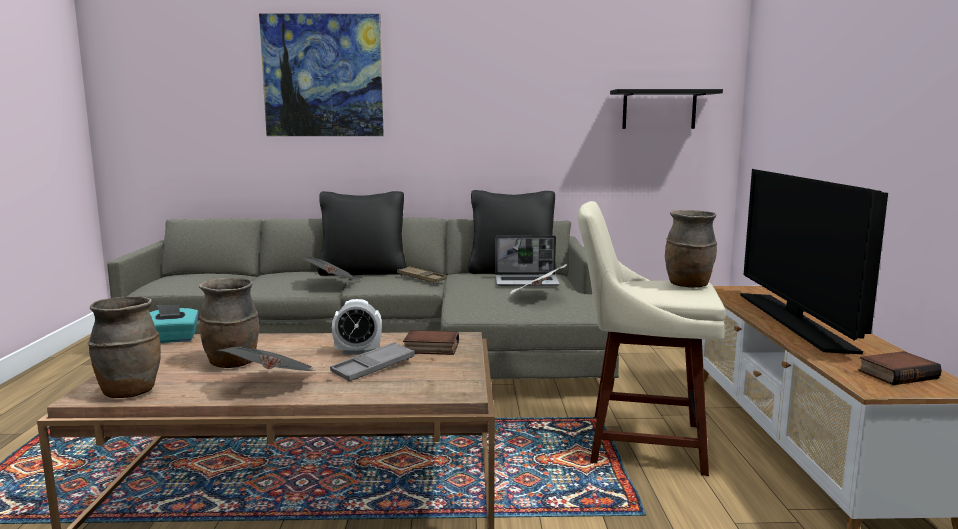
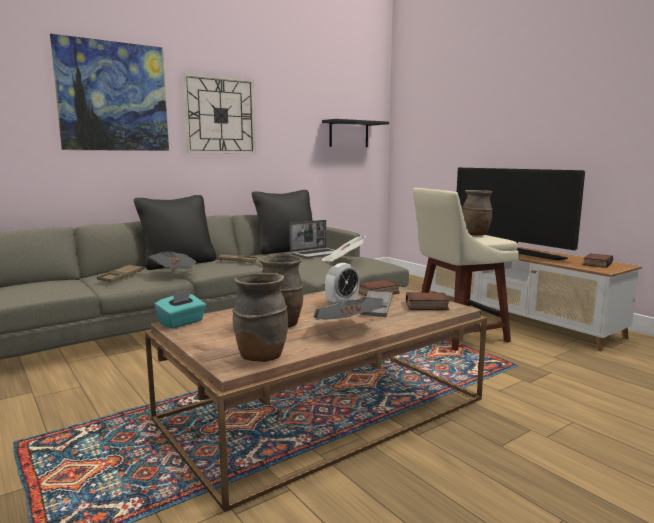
camera: 35 degrees left, 0 degrees up
none -> brown tray [97,264,143,282]
none -> wall clock [182,73,256,154]
none -> book [406,292,450,310]

